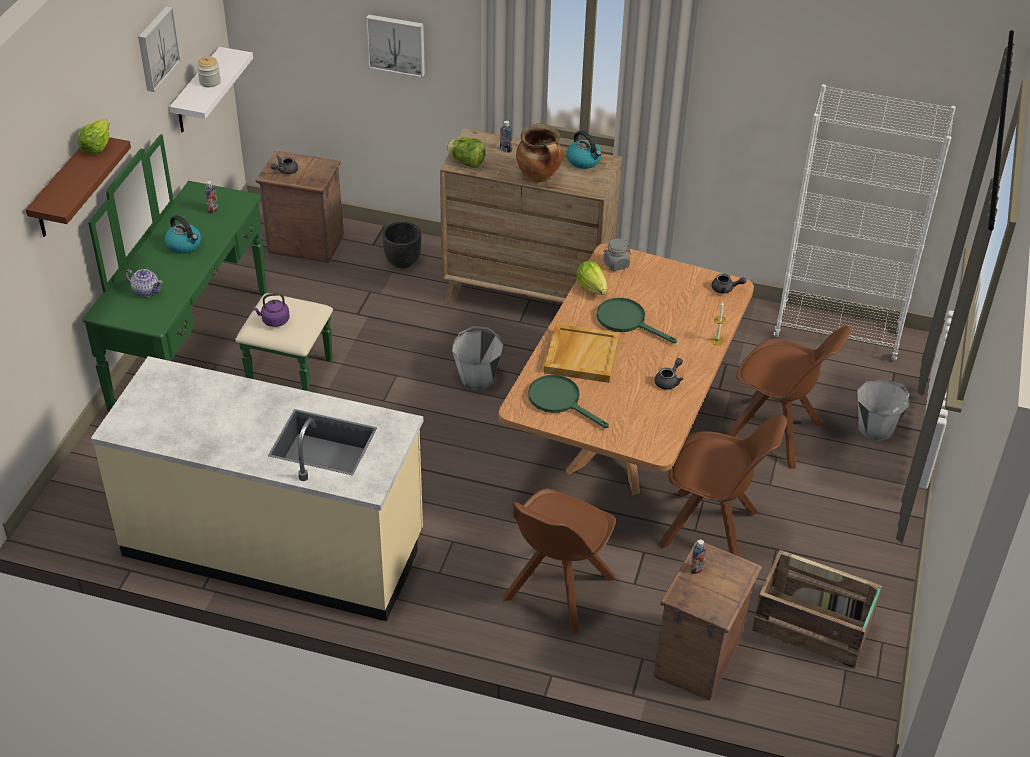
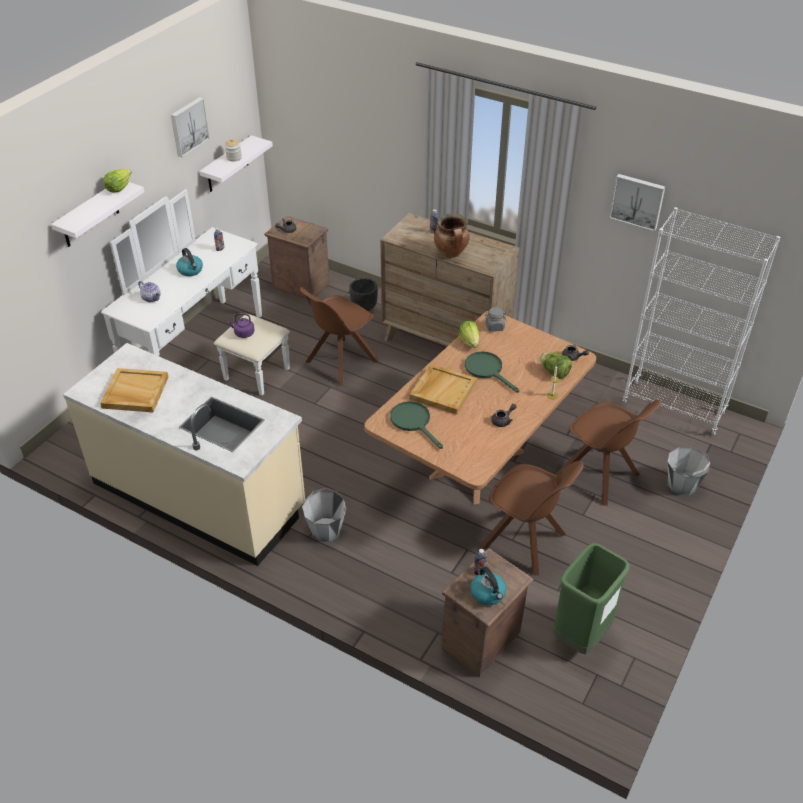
camera: 15 degrees right, 0 degrees up
brown shelf [25,137,131,237] -> white shelf [51,182,145,247]
green dresser [82,134,333,413] -> white dresser [101,189,290,395]
picture [366,14,425,78] -> picture moved to [609,174,665,232]
lettuce [447,138,486,168] -> lettuce moved to [540,352,572,379]
grey bucket [452,326,503,390] -> grey bucket moved to [302,488,347,542]
brown chair [503,488,616,634] -> brown chair moved to [300,287,379,386]
kettle [566,130,602,169] -> kettle moved to [470,567,506,605]
crate [752,550,882,668] -> green trash can [553,543,630,654]
none -> beige tray [100,368,168,412]

